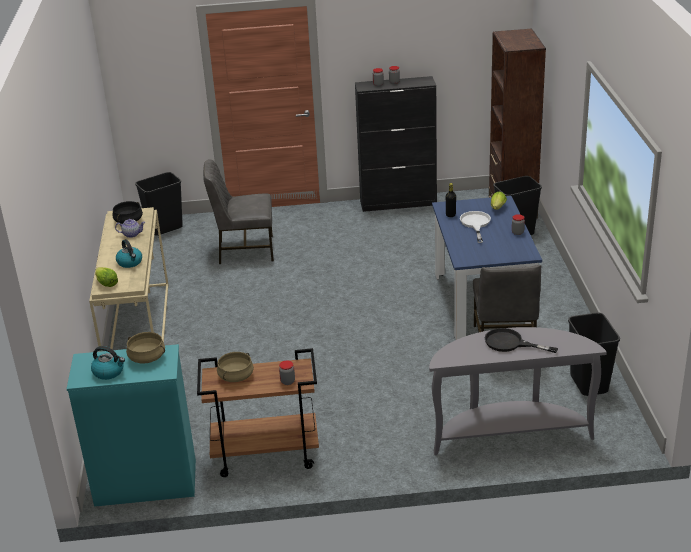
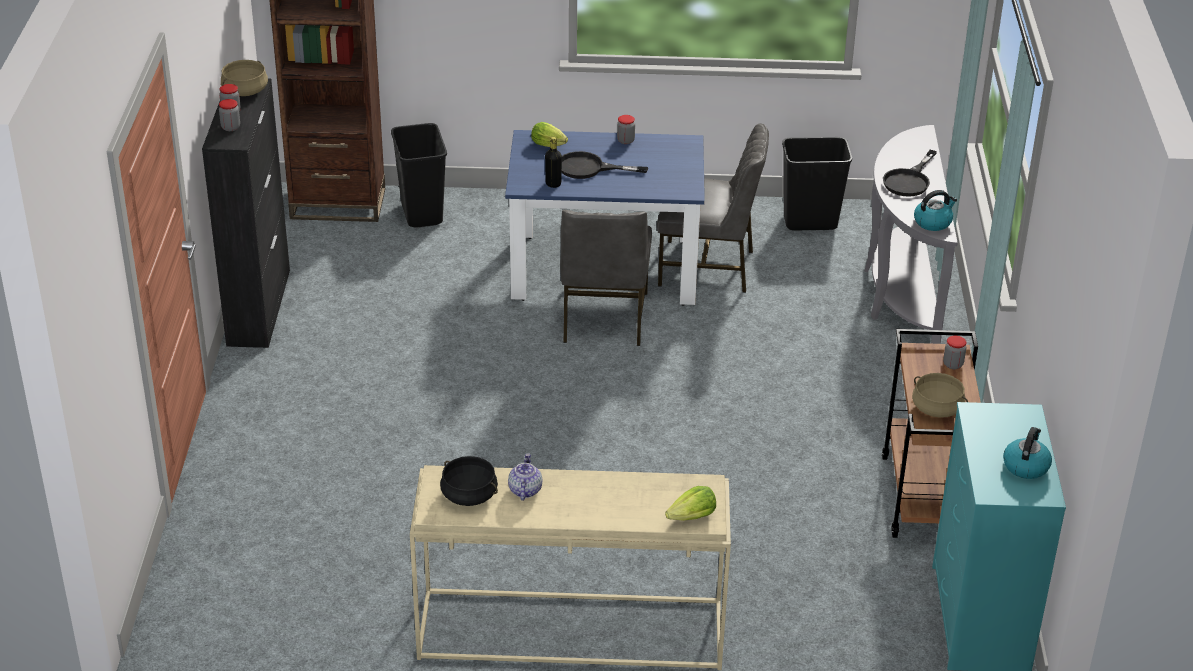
camera: 85 degrees left, 5 degrees up
kettle [116,239,142,268] -> kettle moved to [914,190,957,231]
beige cooking pot [126,332,165,363] -> beige cooking pot moved to [221,60,268,96]
black trash can [135,172,183,236] -> none
grey chair [203,159,274,264] -> grey chair moved to [560,210,652,346]
white frying pan [460,211,491,243] -> black frying pan [562,151,648,179]

